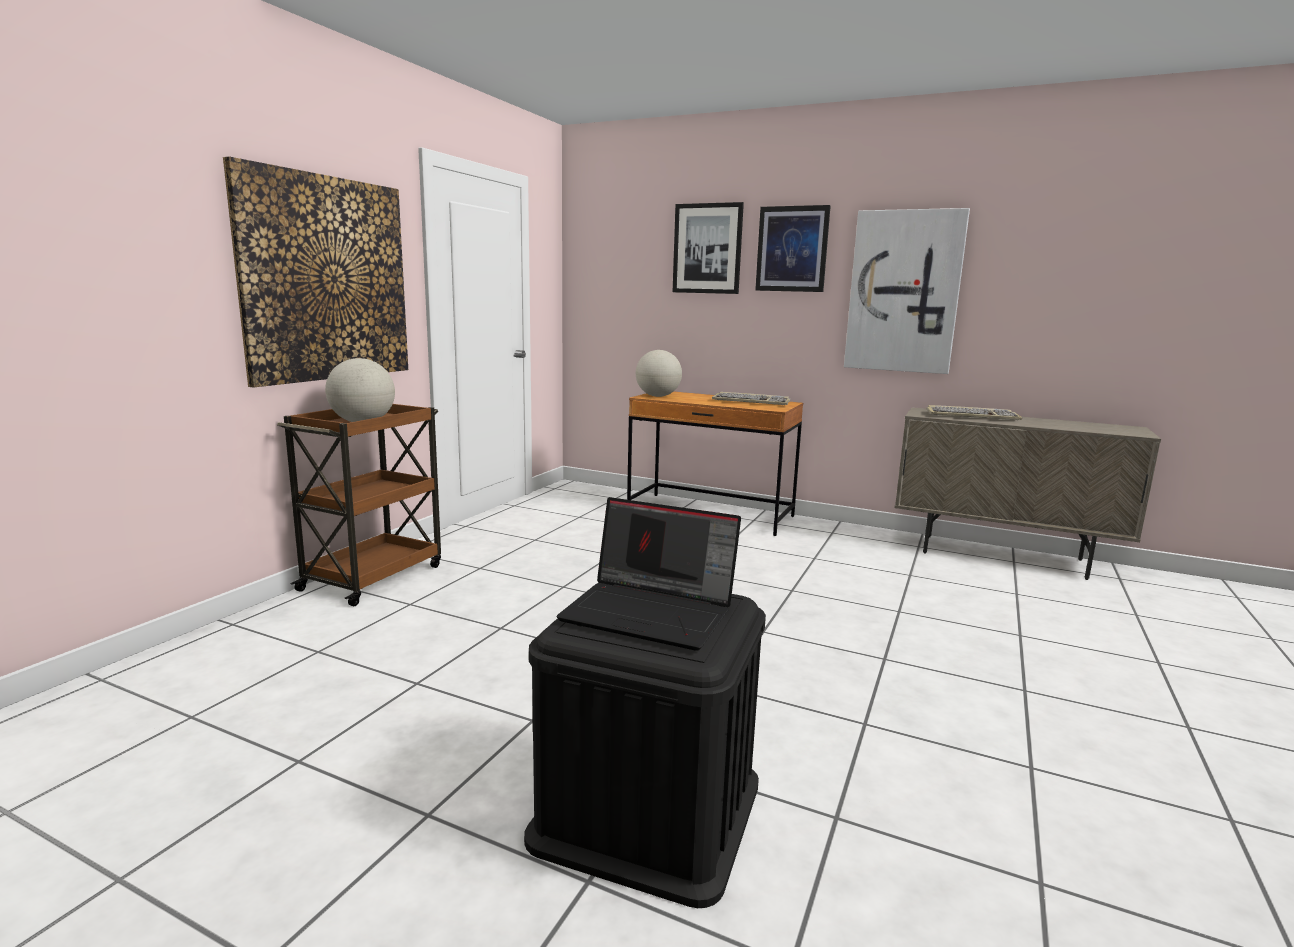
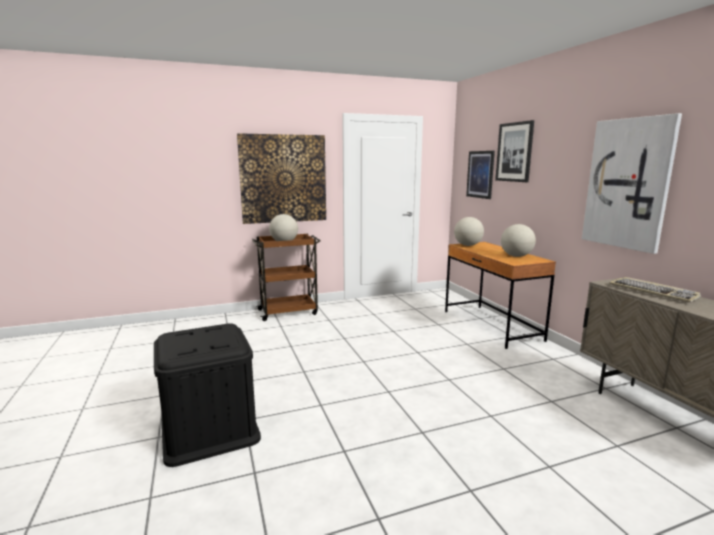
camera: 45 degrees right, 0 degrees up
laptop [557,497,741,651] -> none
keyboard [712,392,790,405] -> globe [501,224,536,257]
picture [755,205,831,292] -> picture moved to [466,151,495,199]

